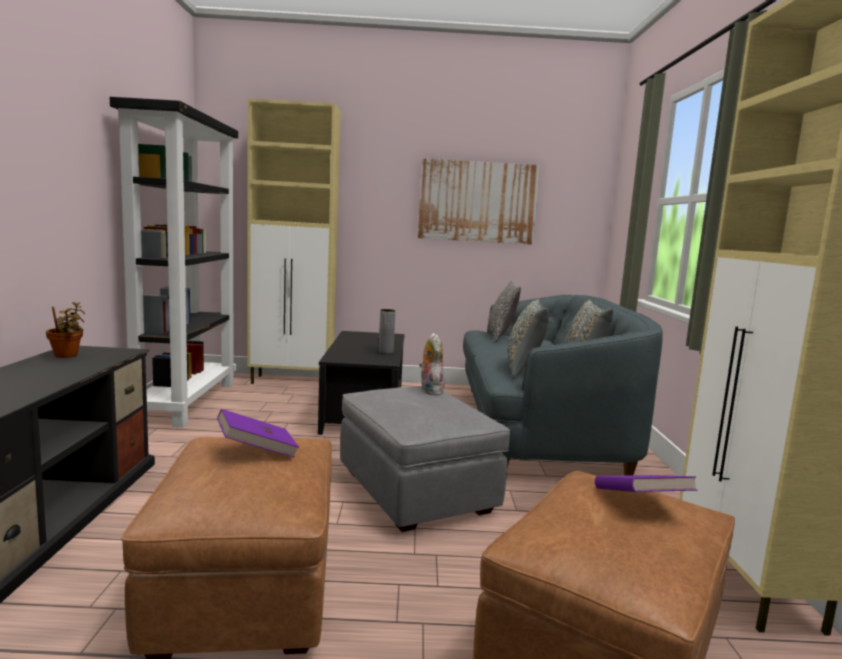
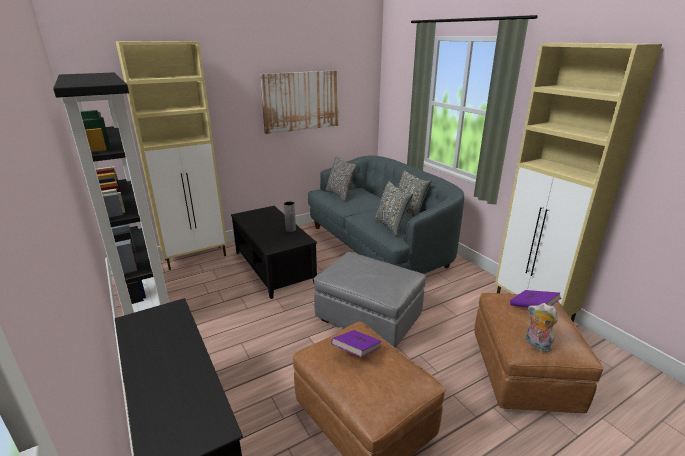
camera: 30 degrees left, 15 degrees up
potted plant [46,302,85,358] -> none
plush toy [419,333,444,396] -> plush toy moved to [526,303,558,352]

